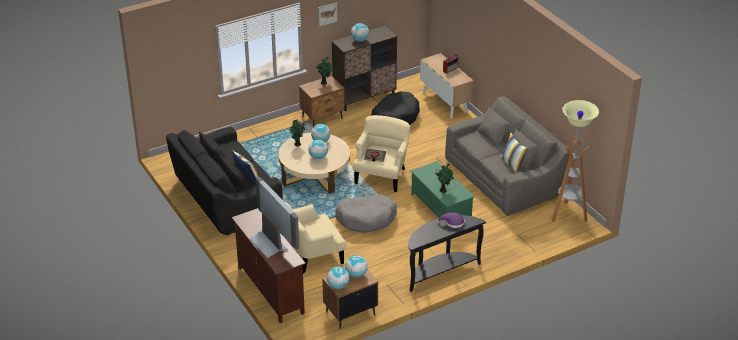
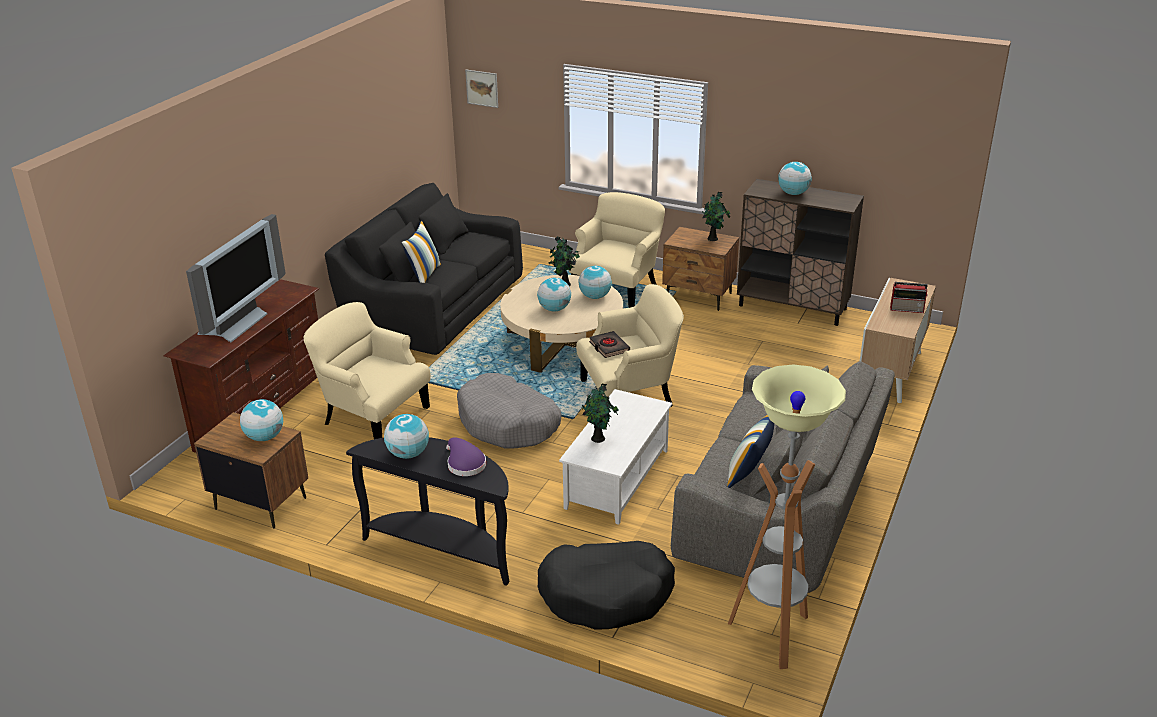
camera: 55 degrees right, 5 degrees down
picture [318,2,338,27] -> picture moved to [465,70,498,108]
globe [327,266,349,289] -> globe moved to [384,414,429,459]
black dog bed [371,91,420,125] -> black dog bed moved to [538,541,675,630]
green coffee table [410,161,475,218] -> white coffee table [559,389,672,525]
none -> beige armchair [569,192,665,308]

